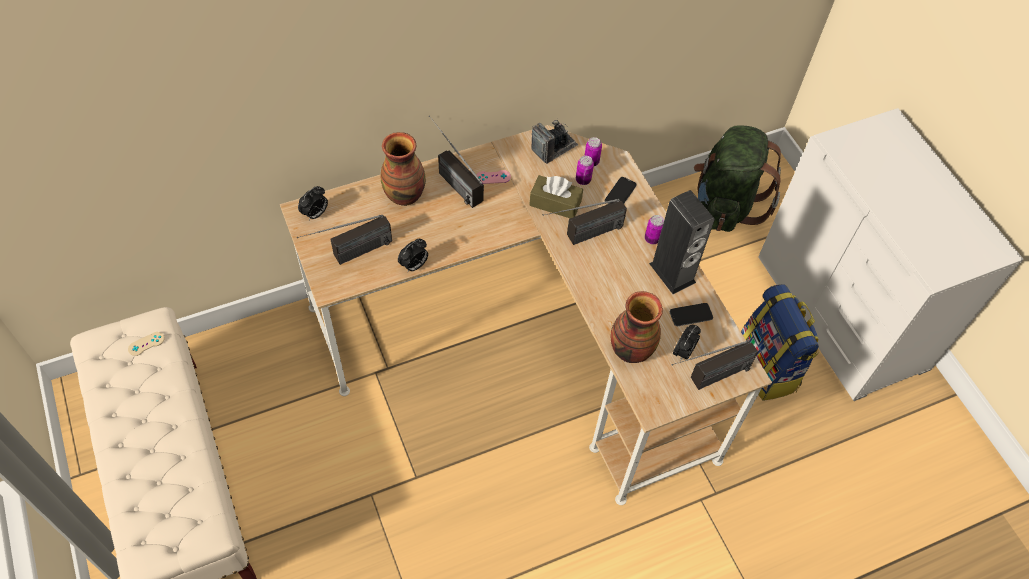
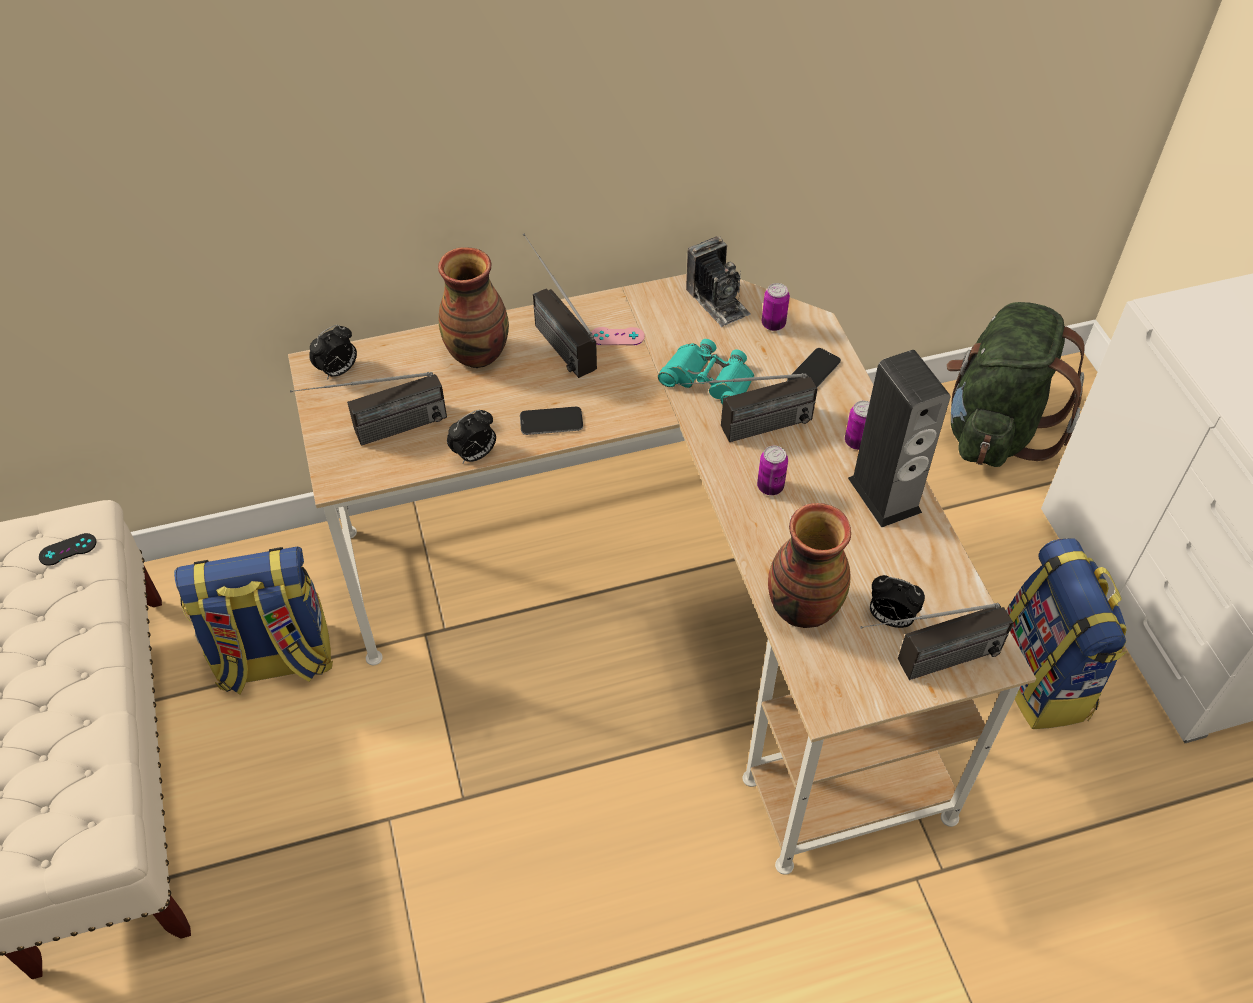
camera: 10 degrees right, 5 degrees down
beige game controller [128,332,165,356] -> black game controller [39,533,96,566]
brown tissue box [529,175,583,218] -> turquoise binoculars [658,339,754,405]
camera [531,119,578,164] -> camera turned 90 degrees clockwise [686,236,751,327]
can [576,156,594,185] -> can moved to [757,446,788,495]
phone [670,303,713,326] -> phone moved to [520,407,583,435]
alarm clock [673,325,701,361] -> alarm clock turned 75 degrees clockwise [870,575,925,628]
none -> backpack [174,546,333,695]

